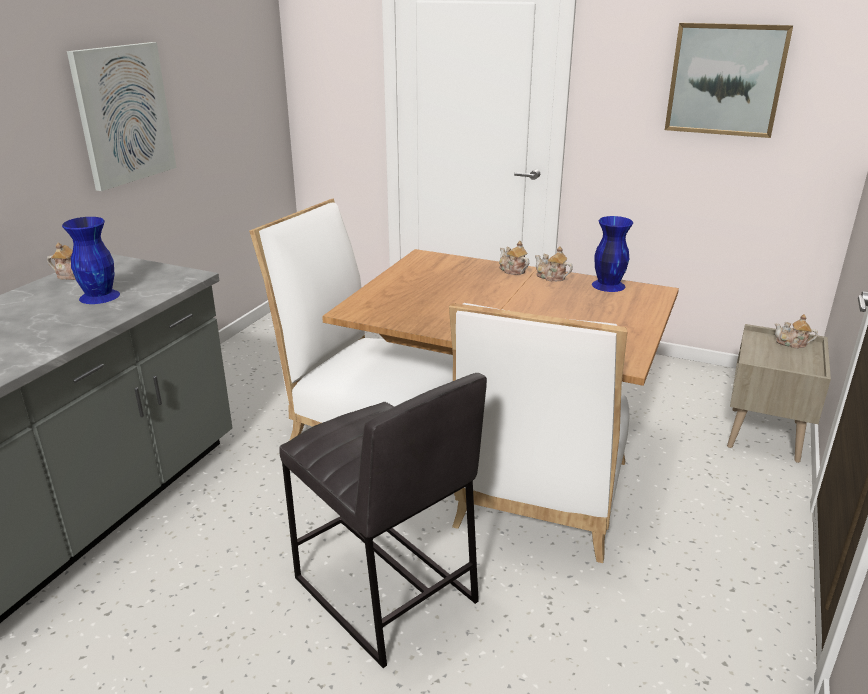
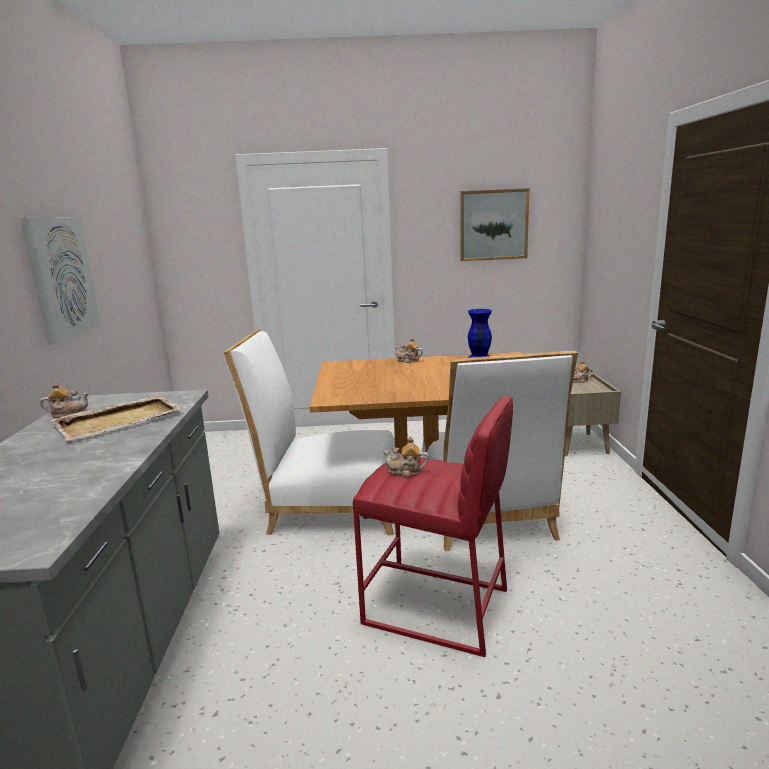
camera: 25 degrees left, 10 degrees down
blue vase [62,217,120,304] -> beige tray [51,395,183,441]
grey stool [279,373,487,668] -> red stool [353,396,513,657]
teapot [535,246,573,281] -> teapot moved to [383,436,429,477]

